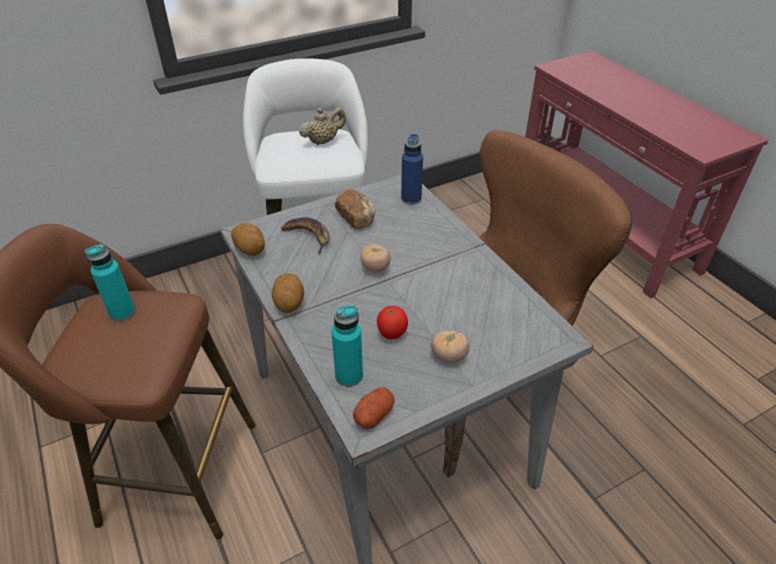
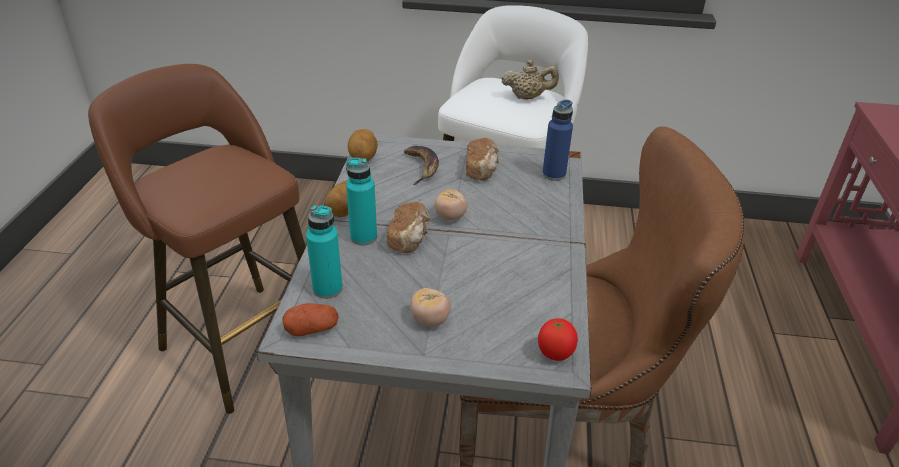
camera: 35 degrees right, 5 degrees down
turquoise bottle [85,244,135,321] -> turquoise bottle moved to [346,158,377,245]
tomato [377,306,408,339] -> tomato moved to [538,319,578,361]
none -> bread [387,202,431,253]

